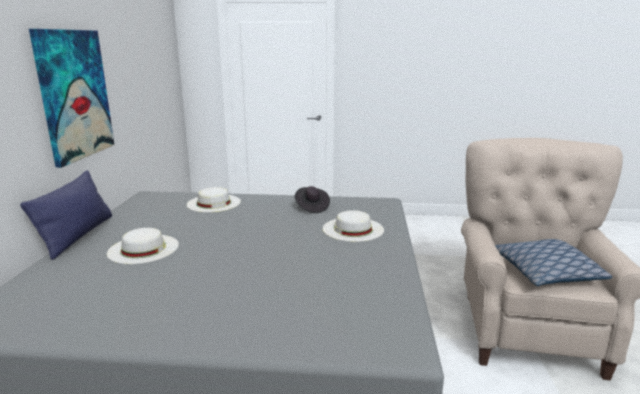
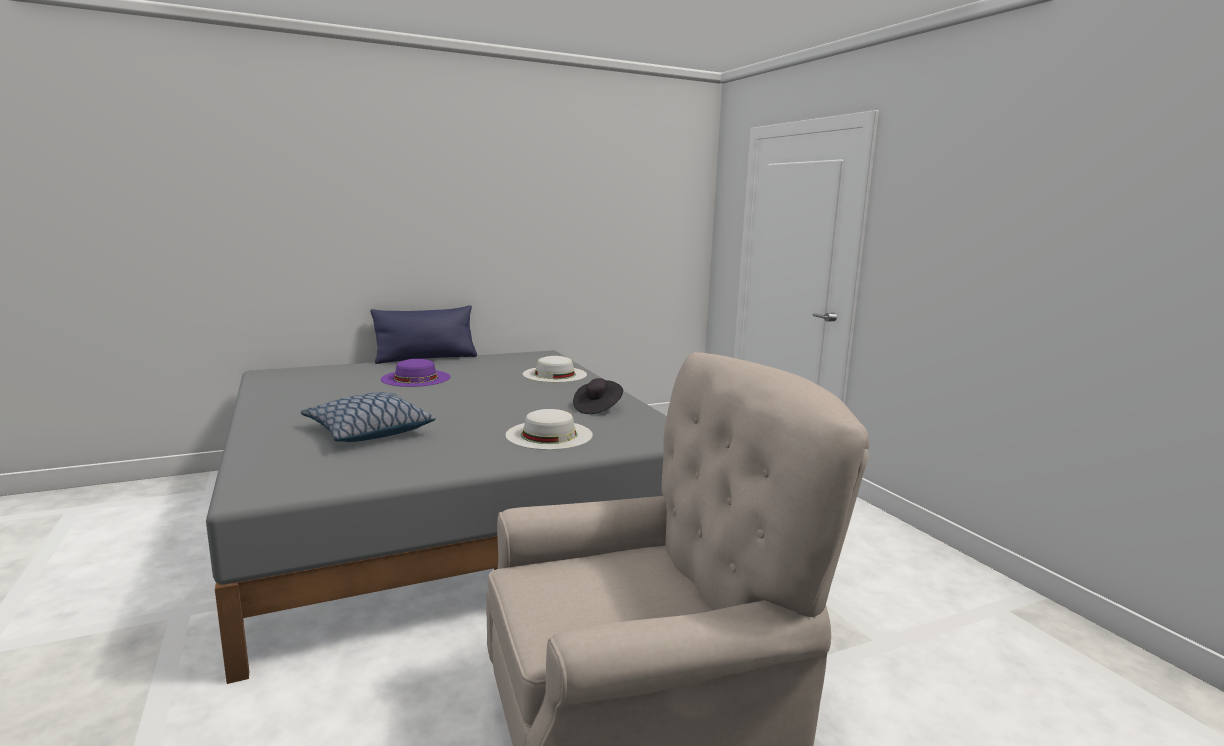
camera: 60 degrees right, 5 degrees down
picture [29,29,115,168] -> none
white hat [107,228,179,264] -> purple hat [381,359,450,387]
pillow [495,239,613,286] -> pillow moved to [301,392,436,442]

